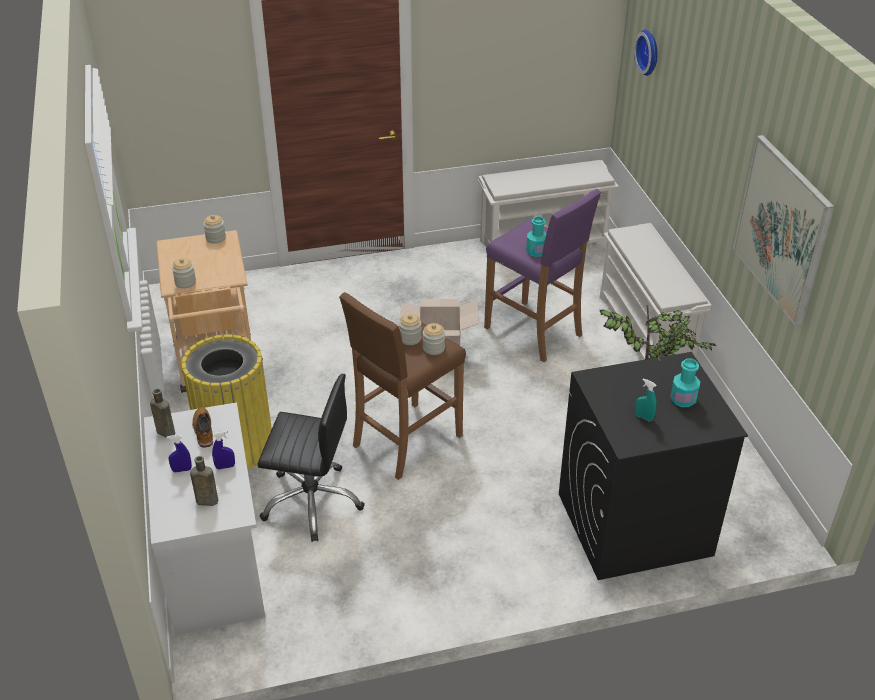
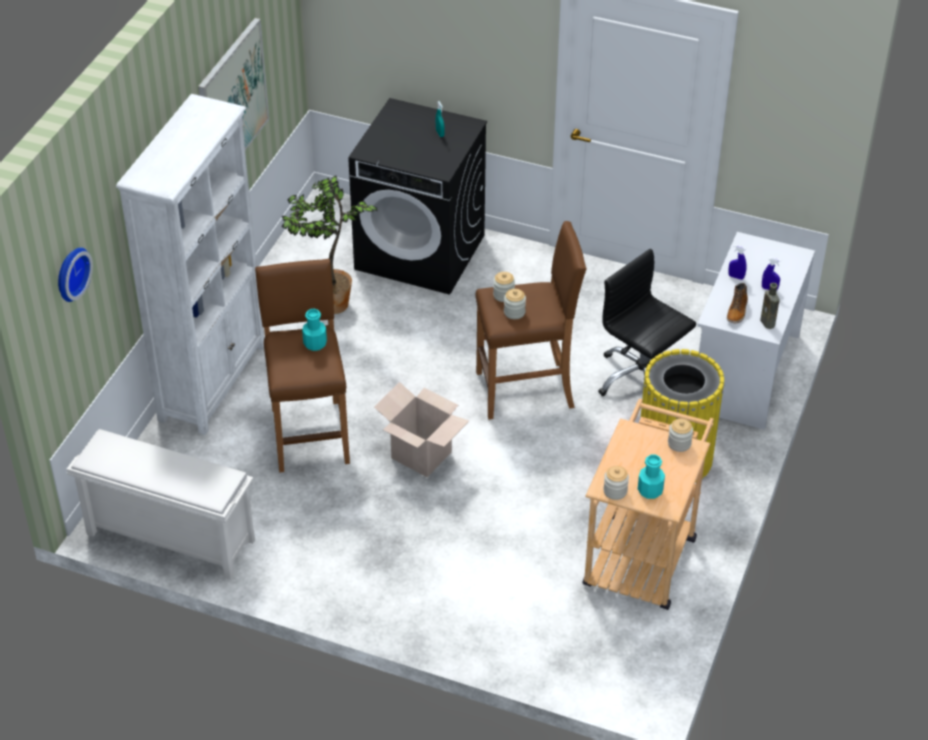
camera: 145 degrees left, 5 degrees up
brown bottle [190,456,218,506] -> none
purple stool [484,189,601,362] -> brown stool [255,259,350,473]
white shoe rack [600,223,711,360] -> white bookcase [116,94,265,435]
turquoise bottle [670,359,700,407] -> turquoise bottle moved to [638,454,665,499]

